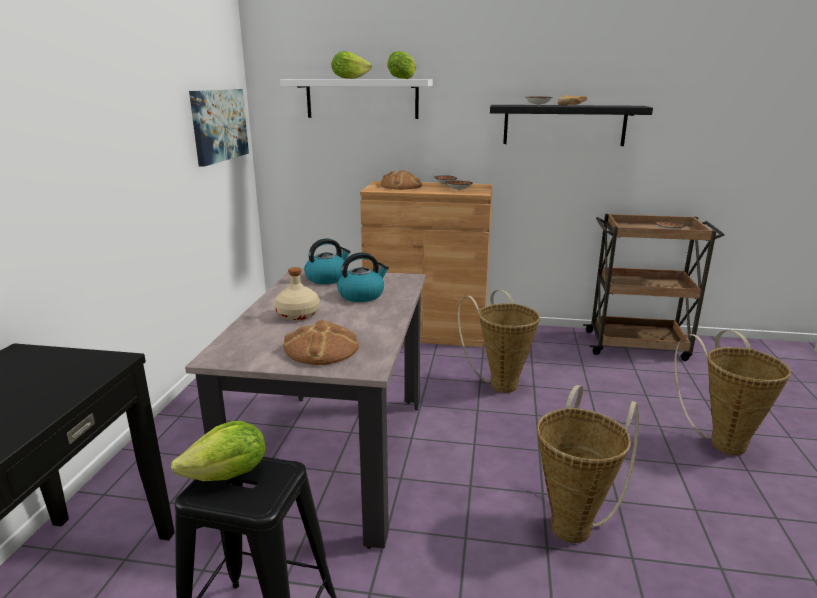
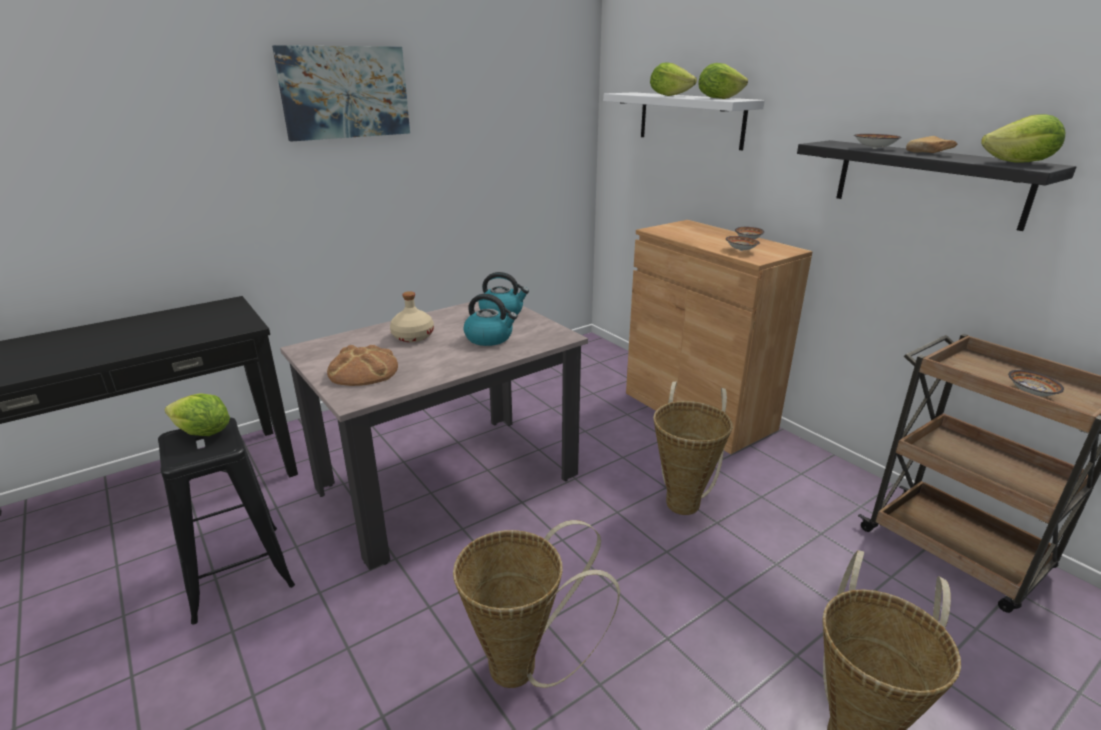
camera: 45 degrees right, 5 degrees up
picture [189,89,249,167] -> picture moved to [272,45,410,142]
bread [380,170,422,190] -> none
none -> lettuce [981,114,1065,163]

